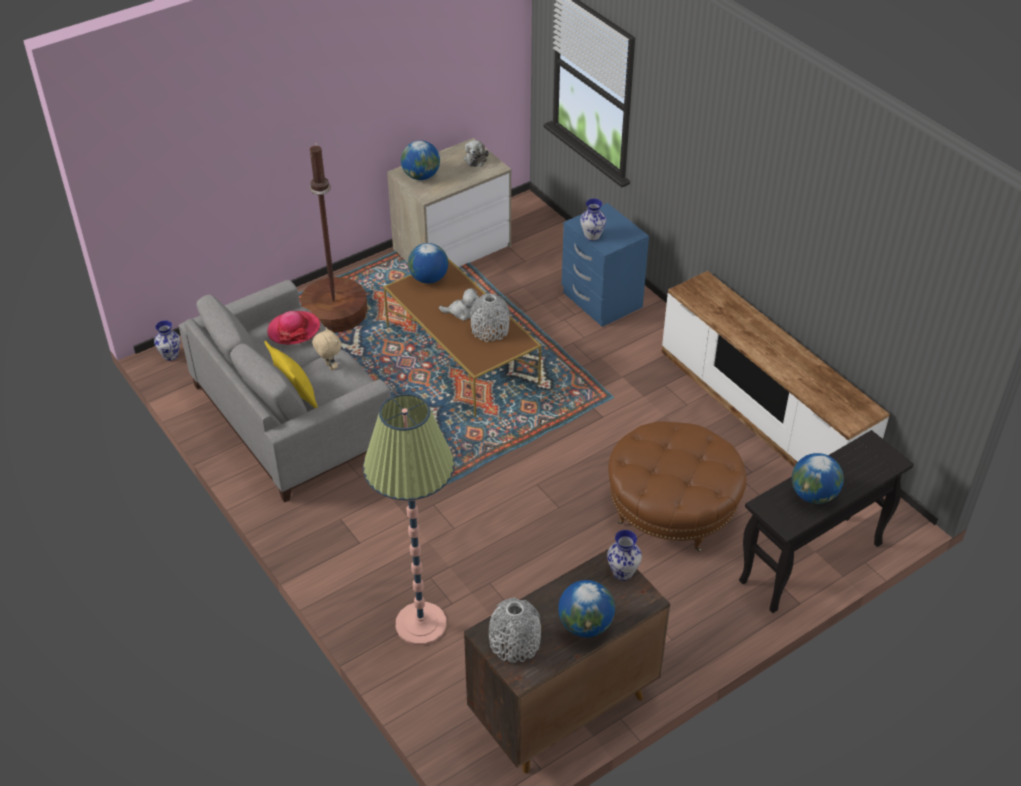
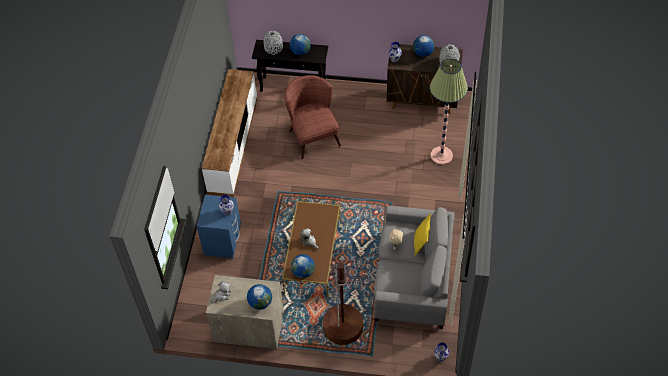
camera: 135 degrees left, 10 degrees up
hat [267,311,320,345] -> none
grey vase [470,294,510,342] -> grey vase moved to [264,30,283,55]
brown ottoman [608,421,746,552] -> brown armchair [284,75,341,159]

